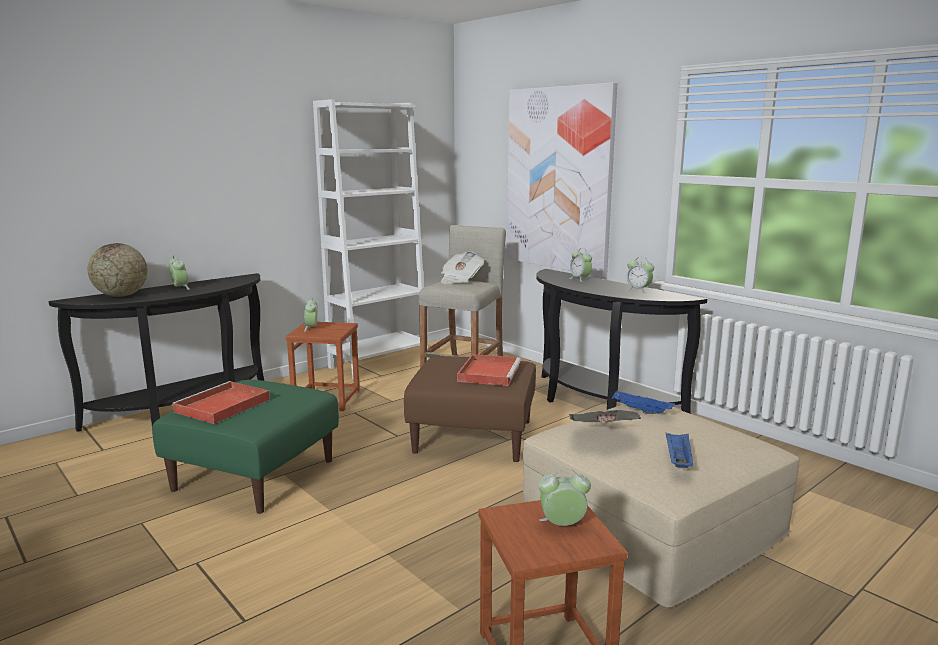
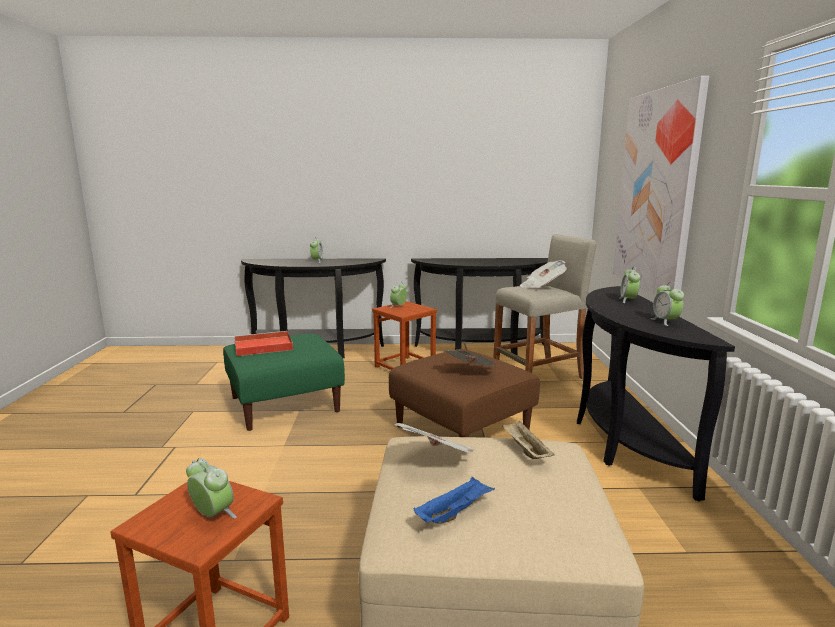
camera: 40 degrees right, 0 degrees up
globe [88,243,147,297] -> none
white bookcase [313,99,428,379] -> black console table [411,258,548,355]
red tray [457,354,521,386] -> newspaper [445,350,496,366]
blue tray [612,391,675,414] -> beige tray [502,421,555,459]

